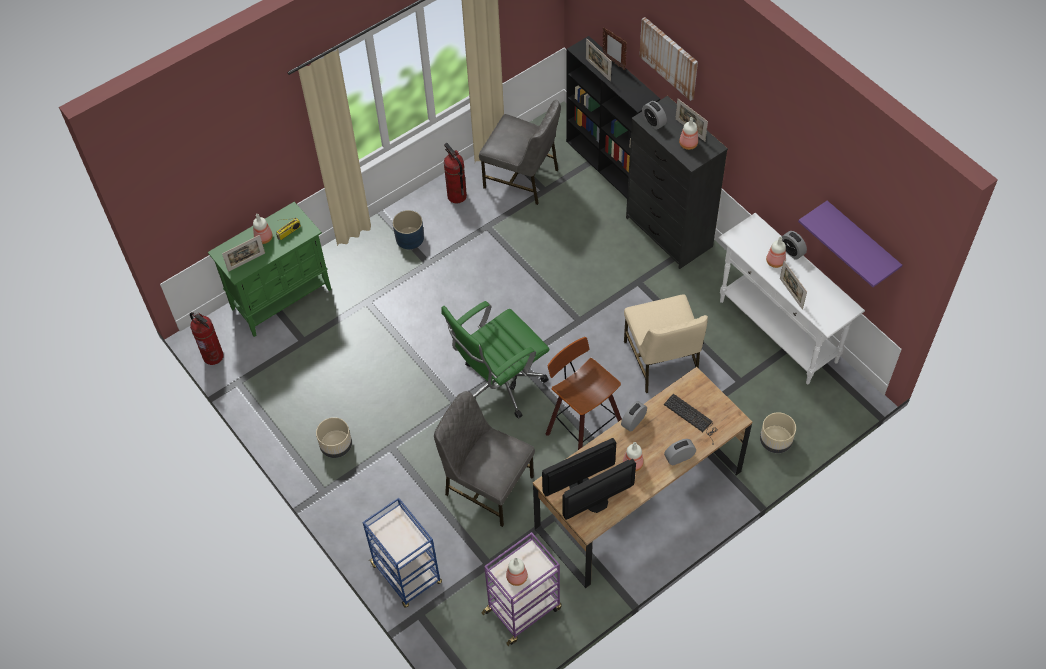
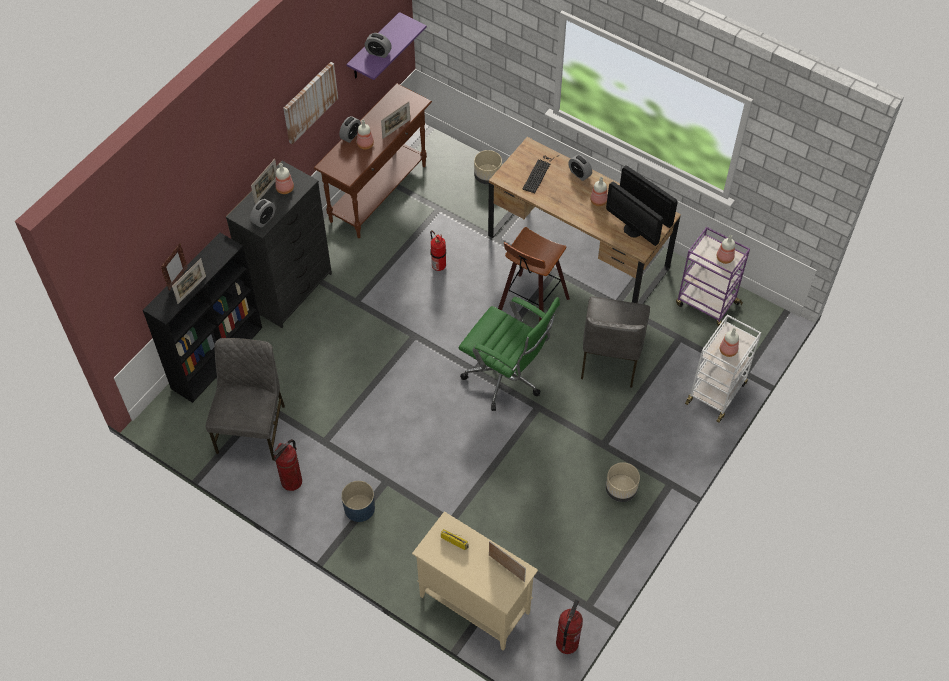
camera: 110 degrees left, 0 degrees up
green cabinet [208,202,331,337] -> beige cabinet [412,511,538,651]
bottle [253,214,273,244] -> bottle moved to [720,328,739,357]
blue cart [362,497,442,608] -> white cart [685,315,761,422]
alarm clock [621,401,647,432] -> alarm clock moved to [365,33,392,58]
beige chair [624,295,708,393] -> fire extinguisher [430,230,446,271]
picture [639,17,698,101] -> picture moved to [283,62,338,144]
white console table [719,213,865,384] -> brown console table [314,83,432,238]

